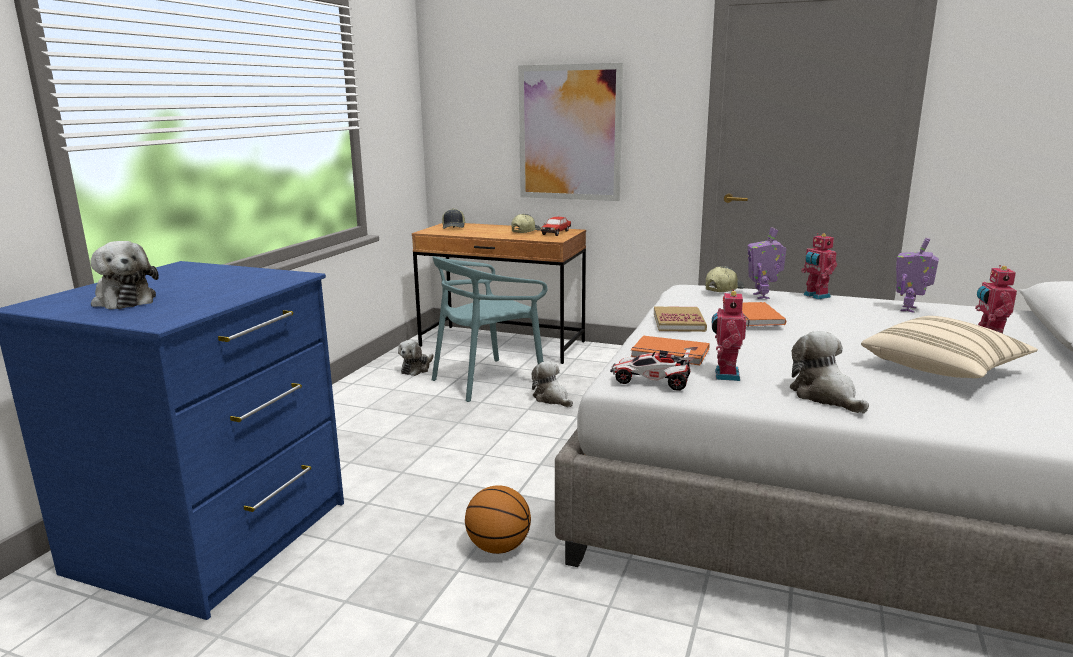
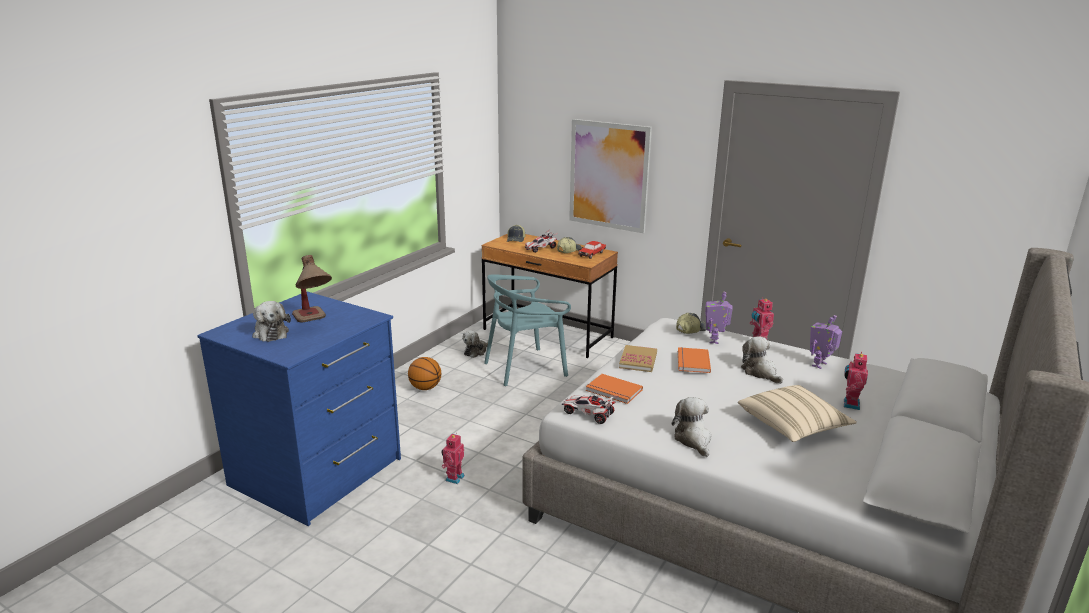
camera: 10 degrees right, 5 degrees up
basketball [465,485,531,554] -> basketball moved to [408,357,441,390]
plush toy [531,361,573,407] -> plush toy moved to [741,336,783,384]
toy robot [712,290,746,381] -> toy robot moved to [441,433,465,484]
none -> table lamp [292,255,332,322]
none -> toy car [525,230,558,253]

